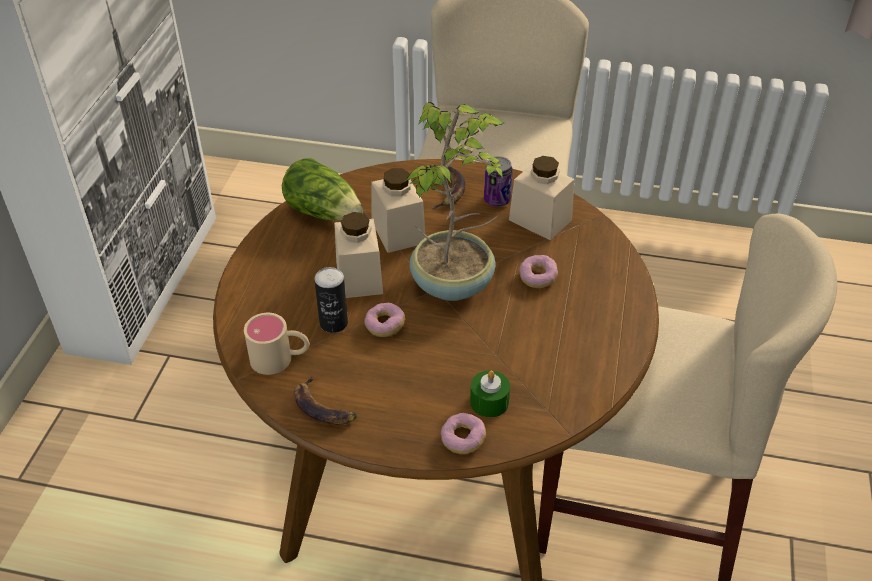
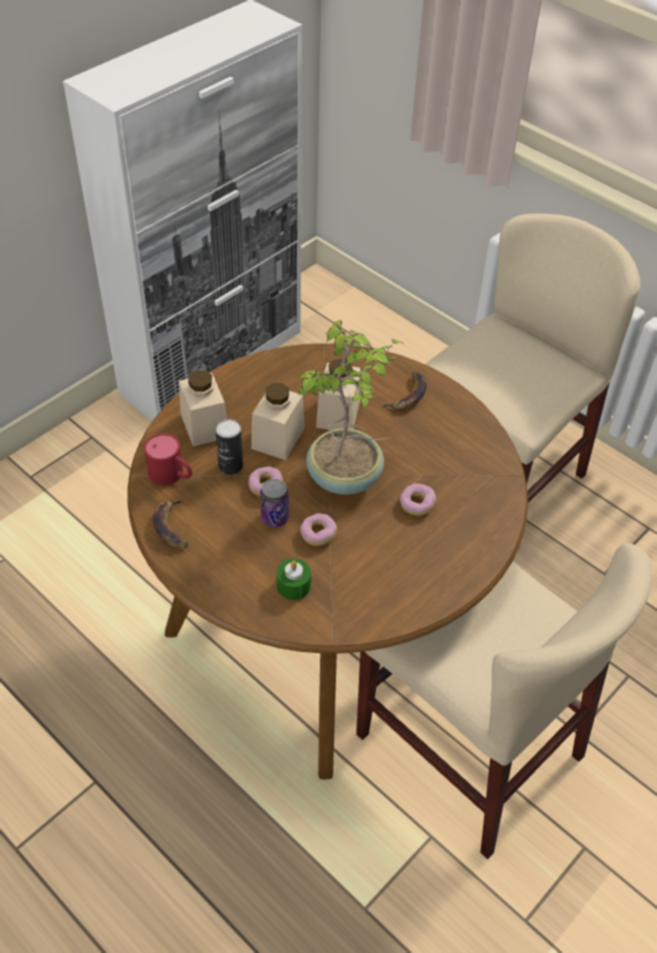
camera: 30 degrees right, 5 degrees up
beige mug [244,313,309,375] -> red mug [144,433,192,485]
lettuce [282,158,363,220] -> none
donut [441,413,486,454] -> donut moved to [300,513,337,546]
can [484,156,513,207] -> can moved to [260,479,289,528]
beige jar [509,156,575,240] -> beige jar moved to [179,370,227,446]

